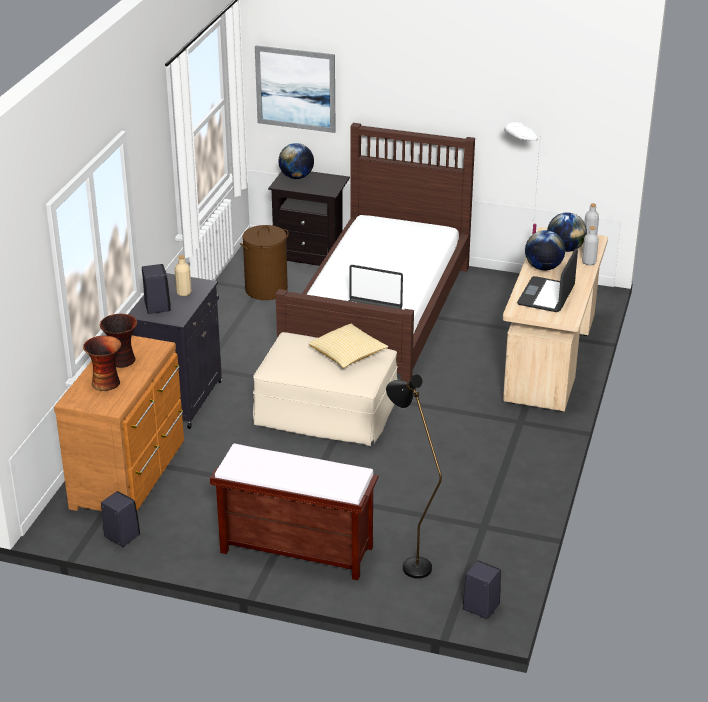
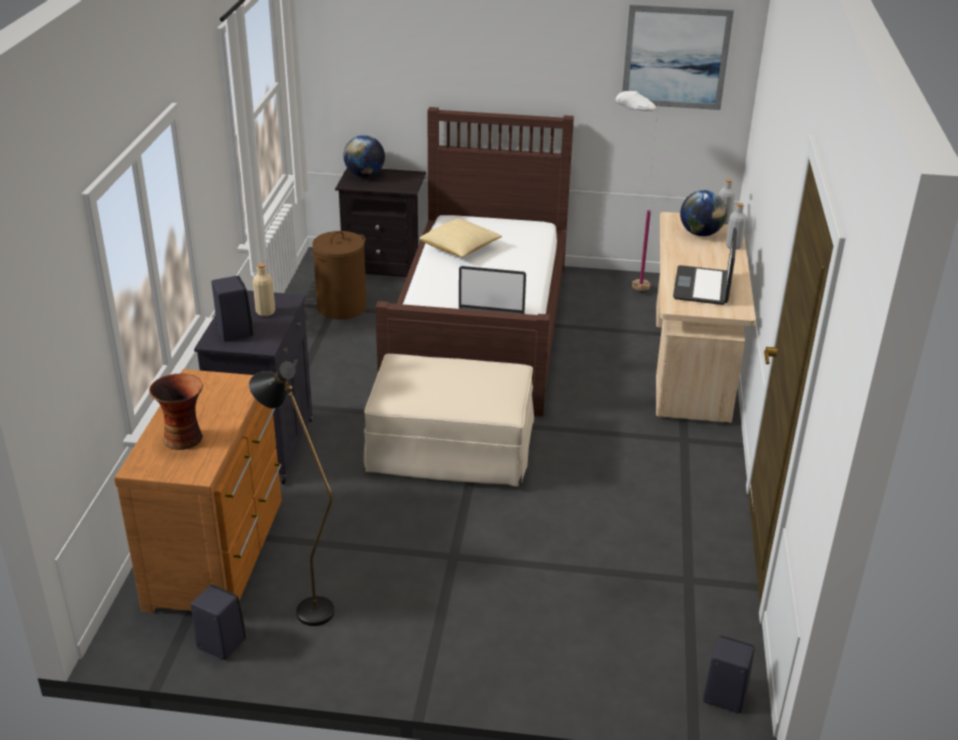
camera: 10 degrees left, 0 degrees up
vase [100,314,137,368] -> none
brown bench [210,443,378,580] -> none
picture [255,45,336,133] -> picture moved to [622,4,734,110]
pillow [308,323,388,368] -> pillow moved to [420,218,502,257]
black floor lamp [386,374,442,579] -> black floor lamp moved to [249,361,334,626]
globe [525,230,565,270] -> none

